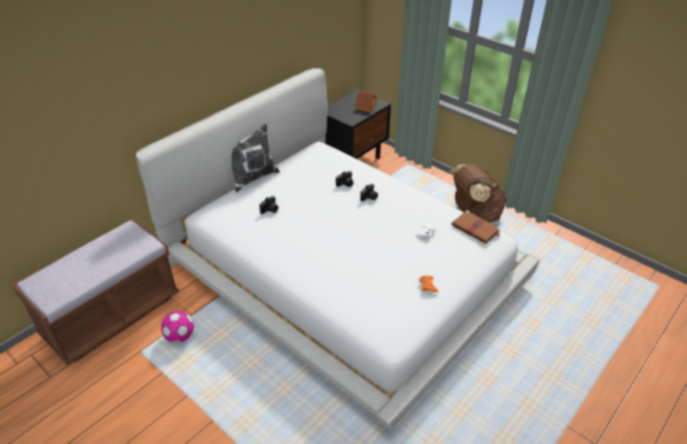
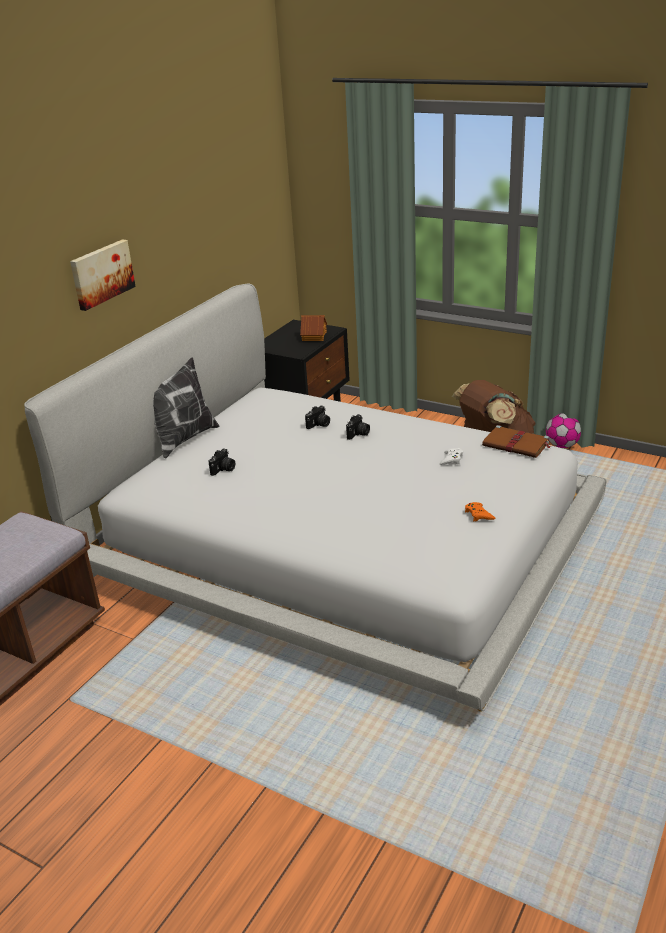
camera: 10 degrees left, 10 degrees down
football [161,311,194,343] -> football moved to [546,413,581,448]
none -> picture [70,239,136,311]

